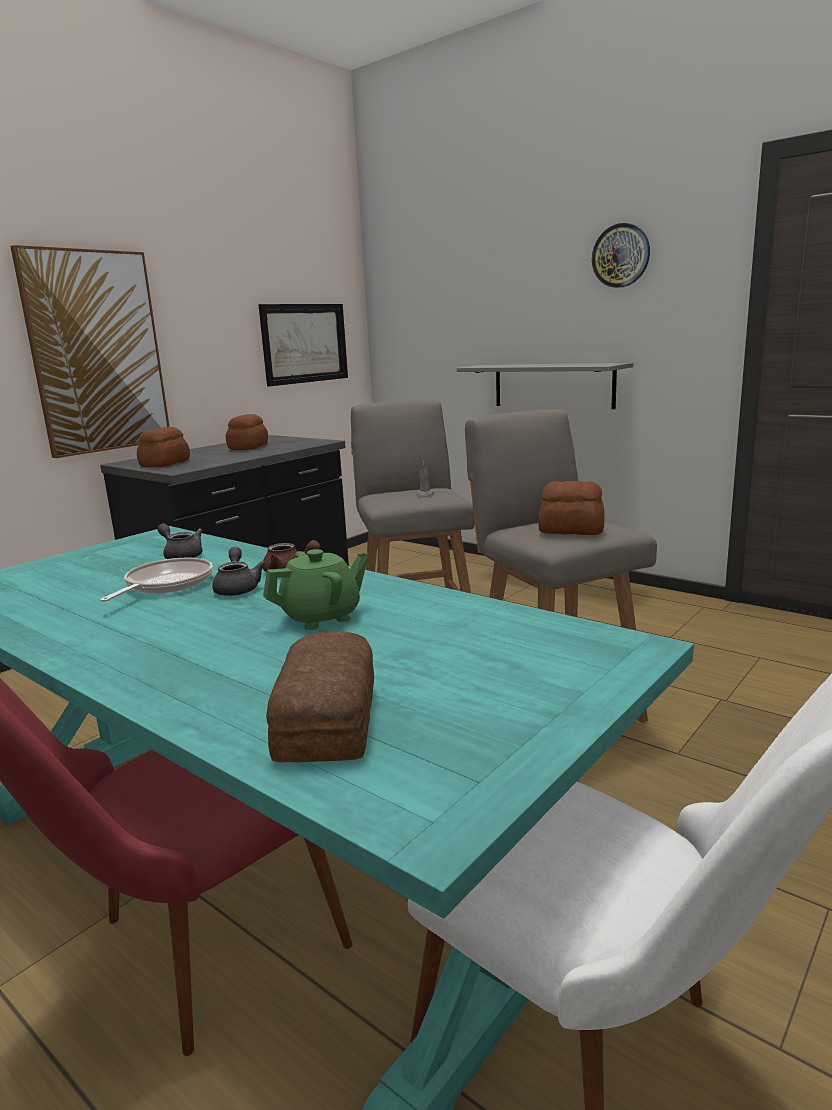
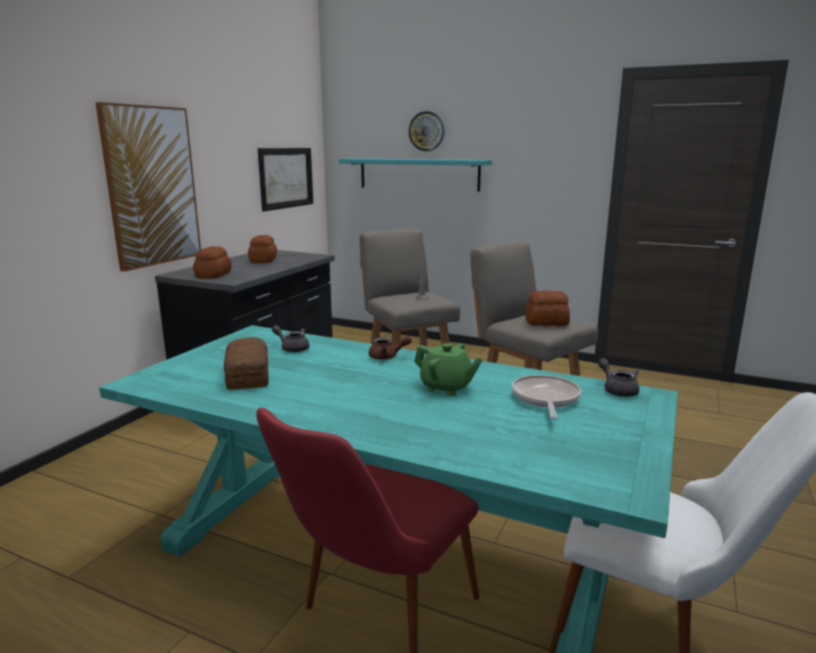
camera: 15 degrees left, 0 degrees up
frying pan [100,558,213,602] -> frying pan moved to [512,375,581,419]
grey teapot [212,547,266,596] -> grey teapot moved to [598,358,639,397]
green teapot [263,549,369,630] -> green teapot turned 75 degrees clockwise [414,343,483,396]
bread [266,631,374,763] -> bread moved to [224,337,269,390]
grey shelf [457,363,633,409] -> none
wall clock [592,223,650,288] -> wall clock moved to [409,111,445,151]
none -> turquoise shelf [339,158,492,191]

